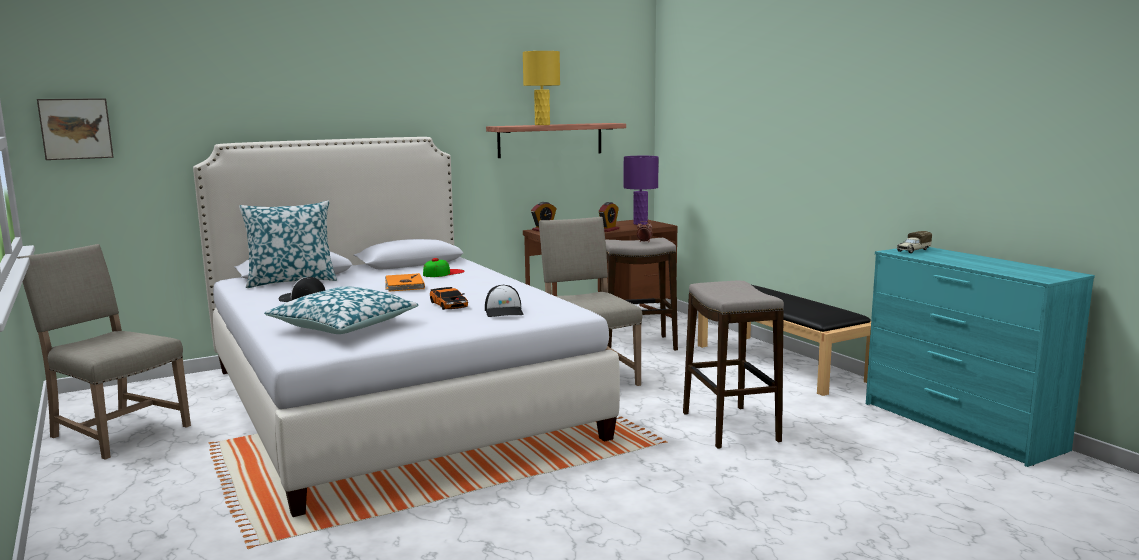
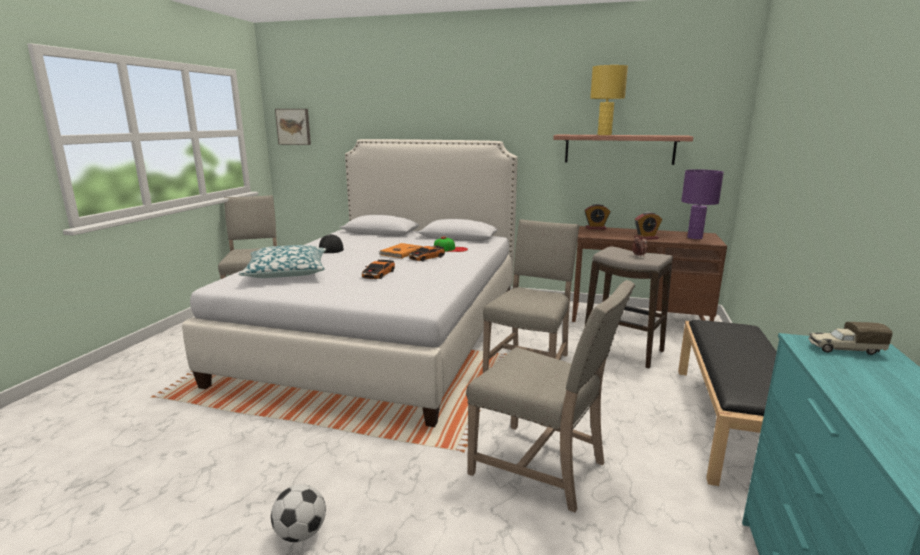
camera: 45 degrees right, 5 degrees up
pillow [239,201,337,288] -> none
cap [485,284,524,317] -> none
stool [683,281,784,449] -> beige chair [466,280,635,512]
none -> football [271,484,326,542]
none -> toy car [409,245,445,261]

